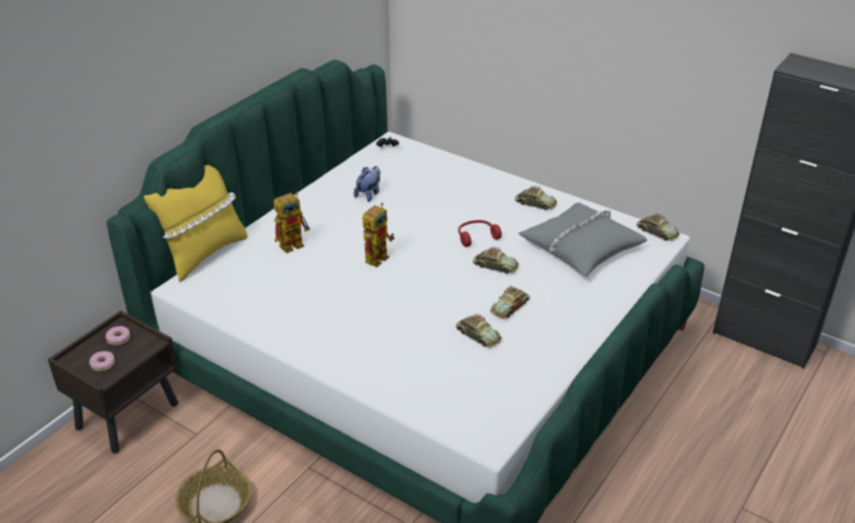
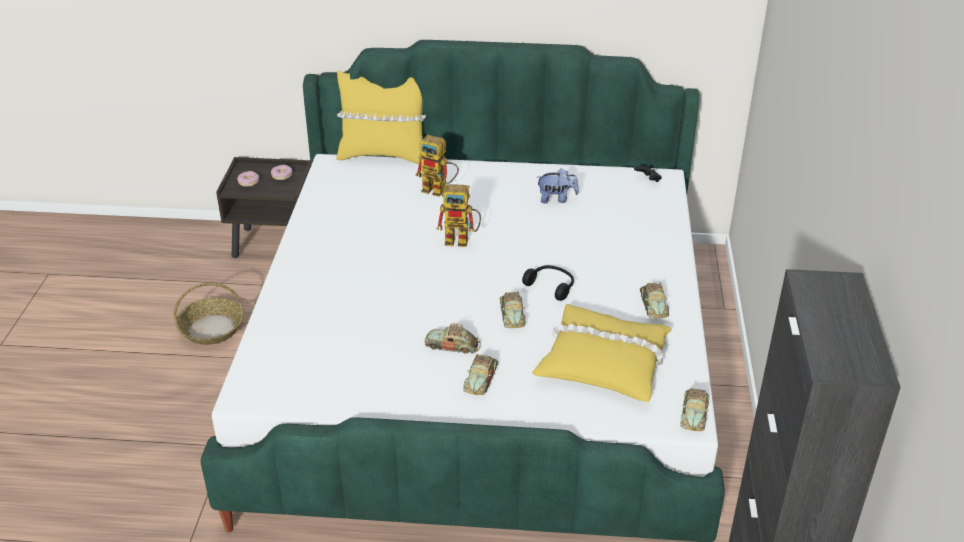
camera: 60 degrees right, 0 degrees up
toy car [456,314,502,348] -> toy car moved to [463,354,498,395]
red headphones [458,220,502,247] -> black headphones [522,265,574,301]
grey pillow [519,203,647,277] -> yellow pillow [532,304,671,402]

